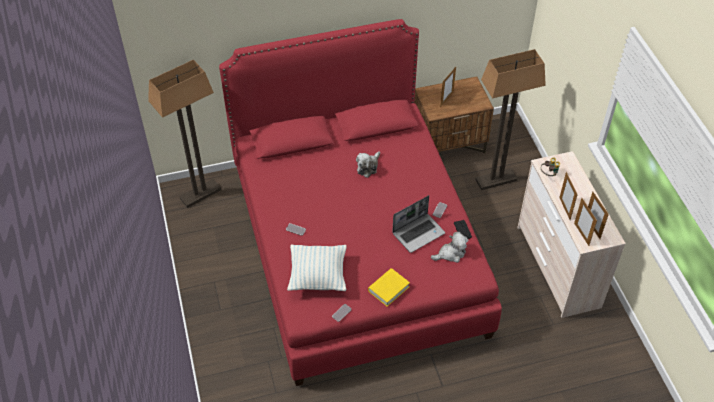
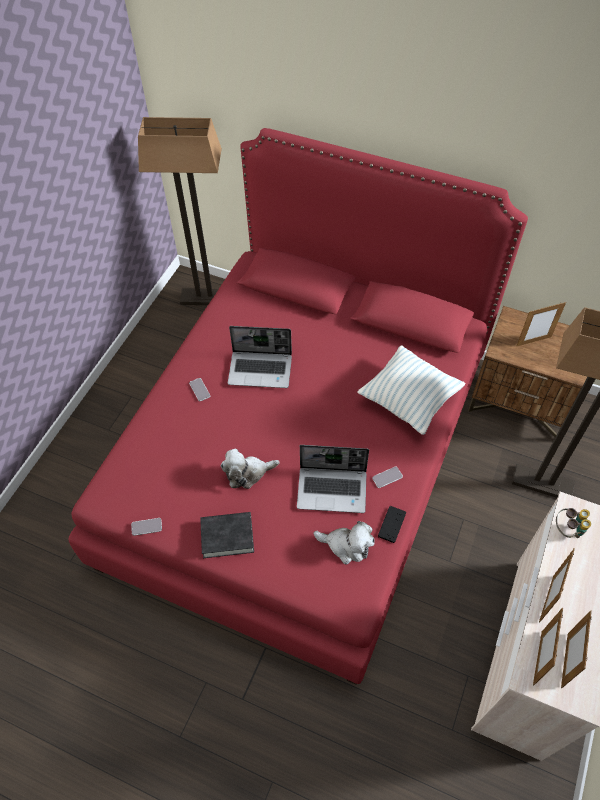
camera: 40 degrees right, 5 degrees up
pillow [287,245,347,291] -> pillow moved to [357,345,466,435]
plush toy [356,151,380,178] -> plush toy moved to [221,449,280,489]
yellow book [368,268,410,306] -> black book [200,512,254,558]
none -> laptop [228,326,292,388]

